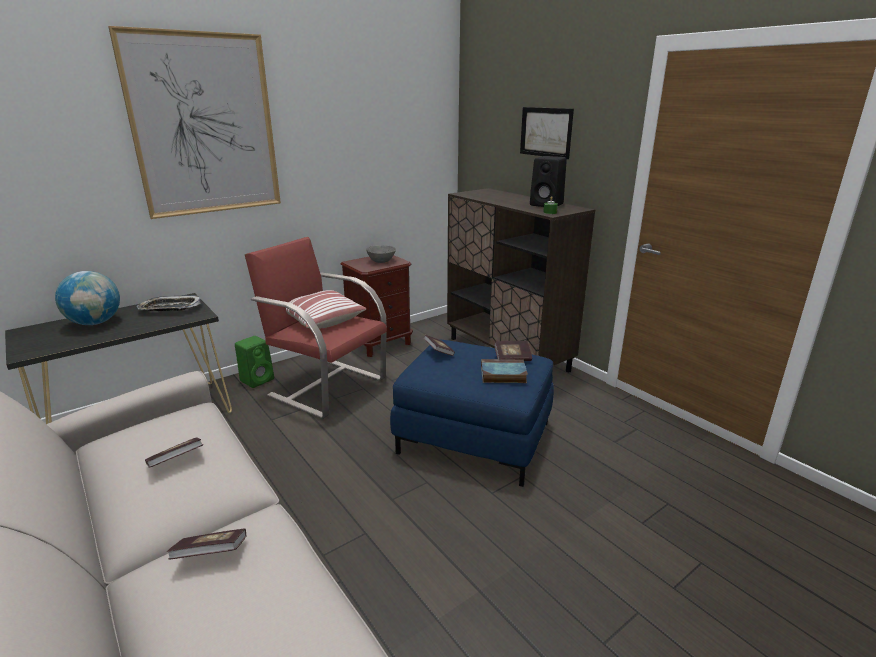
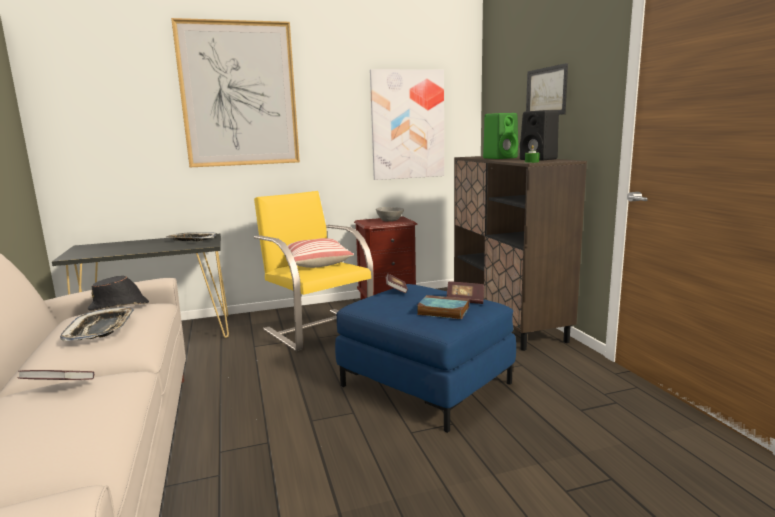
camera: 20 degrees right, 10 degrees down
globe [55,271,120,325] -> none
book [145,437,203,468] -> tray [60,307,134,341]
green speaker [235,336,274,388] -> green speaker moved to [483,113,518,159]
red armchair [245,237,387,419] -> yellow armchair [254,191,374,351]
none -> black hat [88,276,149,311]
none -> picture [370,69,444,180]

